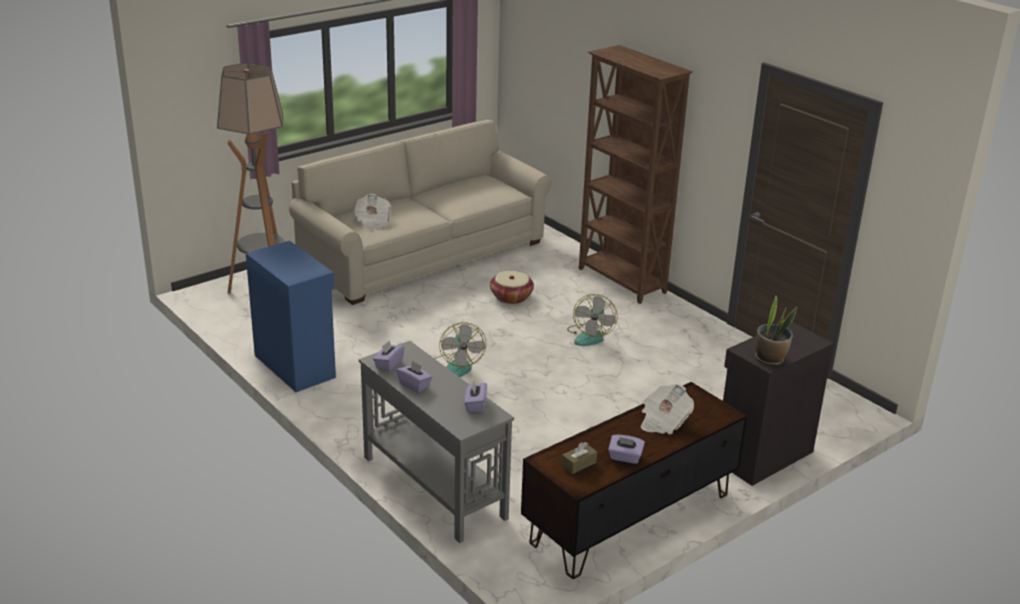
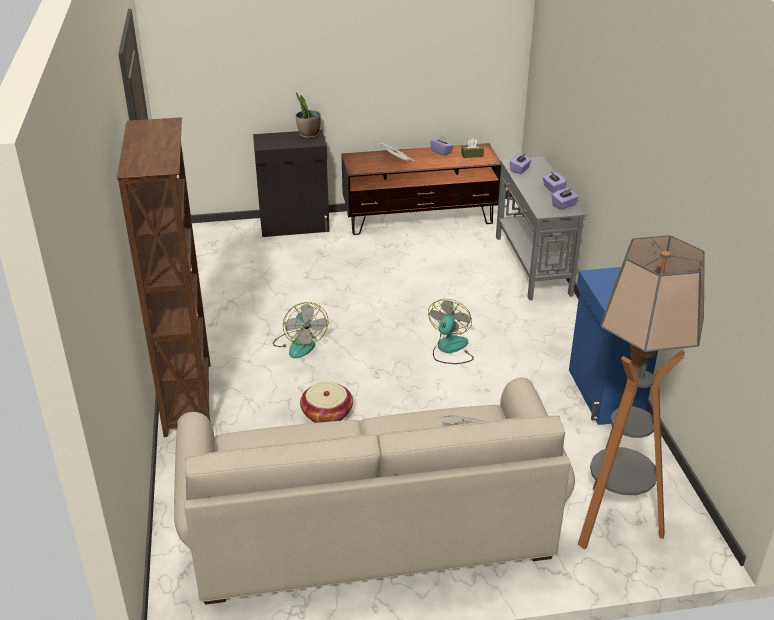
camera: 150 degrees left, 5 degrees up
fan [567,294,618,346] -> fan turned 120 degrees clockwise [273,302,328,358]

